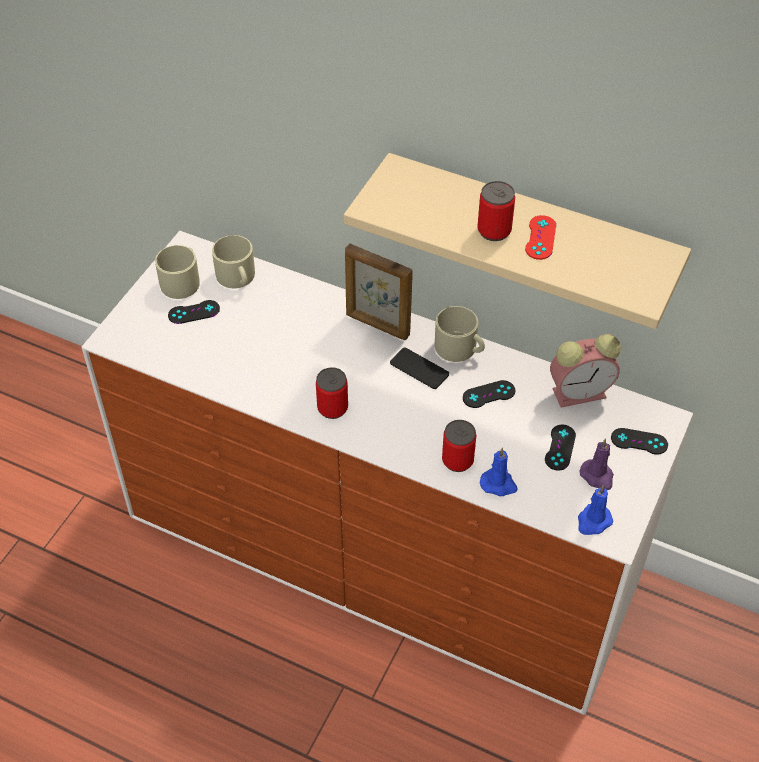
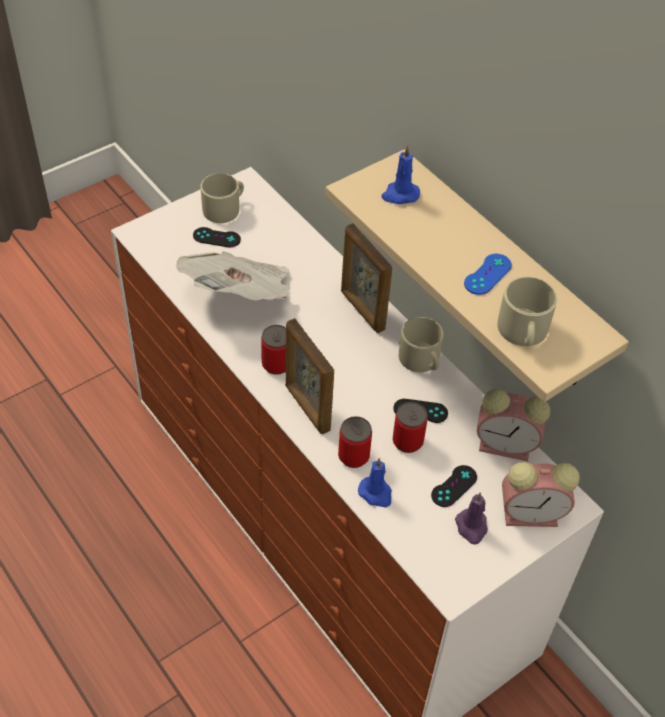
camera: 25 degrees right, 0 degrees up
beige mug [212,235,255,288] -> beige mug moved to [497,277,557,346]
phone [390,347,449,389] -> none
can [477,181,515,241] -> can moved to [393,402,428,453]
red game controller [525,215,556,260] -> blue game controller [464,254,512,295]
blue candle [578,485,613,535] -> blue candle moved to [381,145,420,204]
black game controller [611,428,668,455] -> alarm clock [502,462,580,527]
none -> newspaper [176,251,291,300]
none -> picture frame [285,318,334,434]

